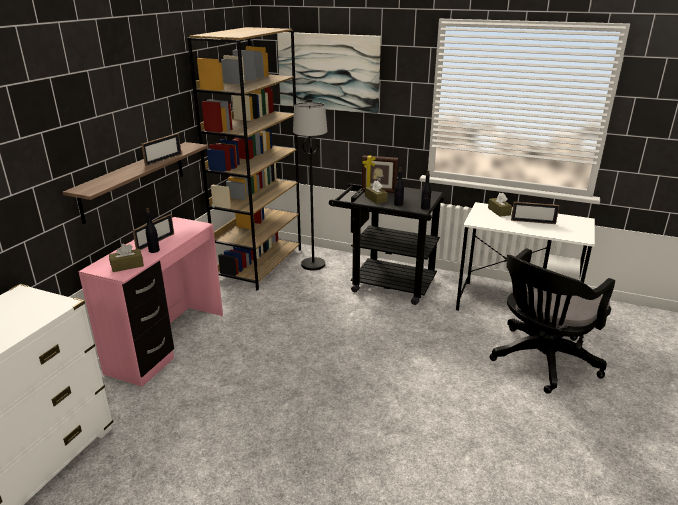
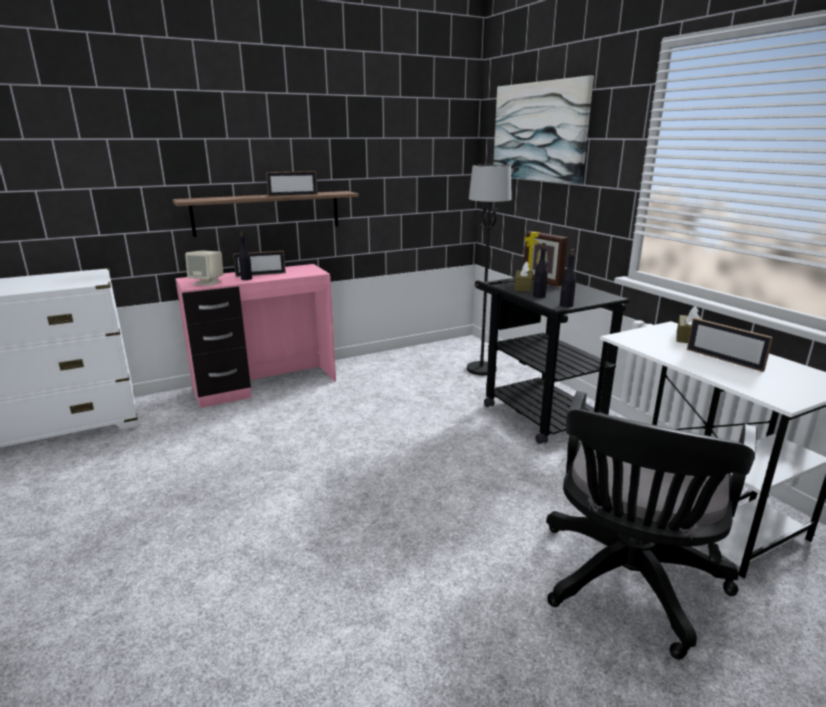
camera: 40 degrees right, 5 degrees down
brown tissue box [109,244,144,272] -> beige speaker [185,250,223,286]
brown bookcase [187,27,301,291] -> none
black office chair [490,248,615,394] -> black office chair turned 60 degrees counterclockwise [546,391,757,660]

